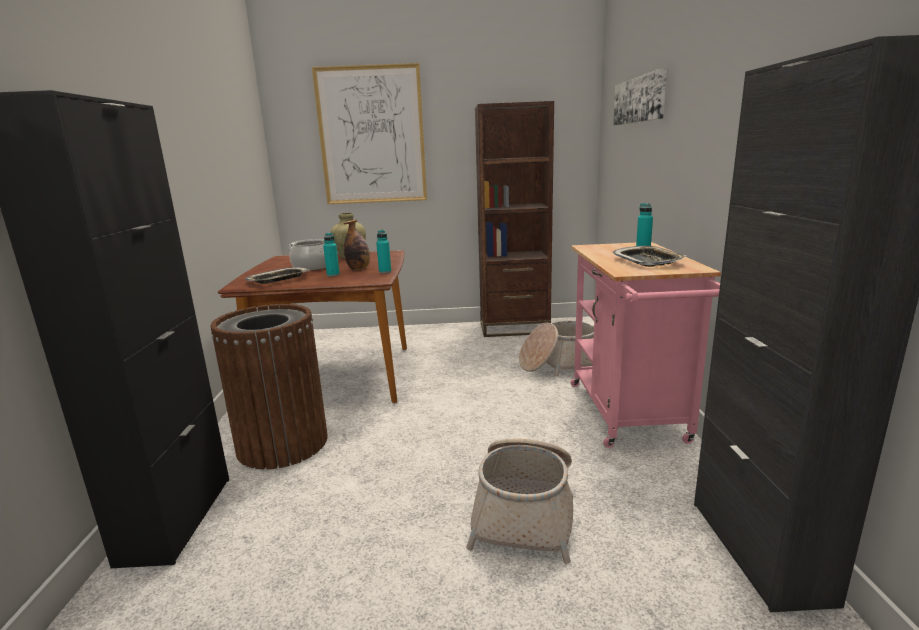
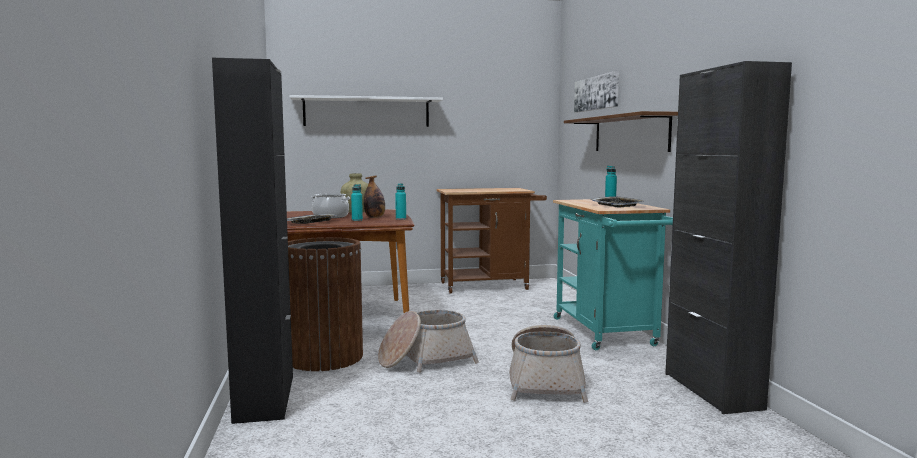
camera: 10 degrees left, 10 degrees down
picture [312,63,427,204] -> white shelf [289,95,443,127]
brown bookcase [475,101,554,337] -> brown cart [436,188,547,293]
basket [519,321,594,377] -> basket moved to [378,310,479,372]
pink cart [570,242,721,448] -> turquoise cart [553,199,673,350]
none -> brown shelf [564,111,678,152]

